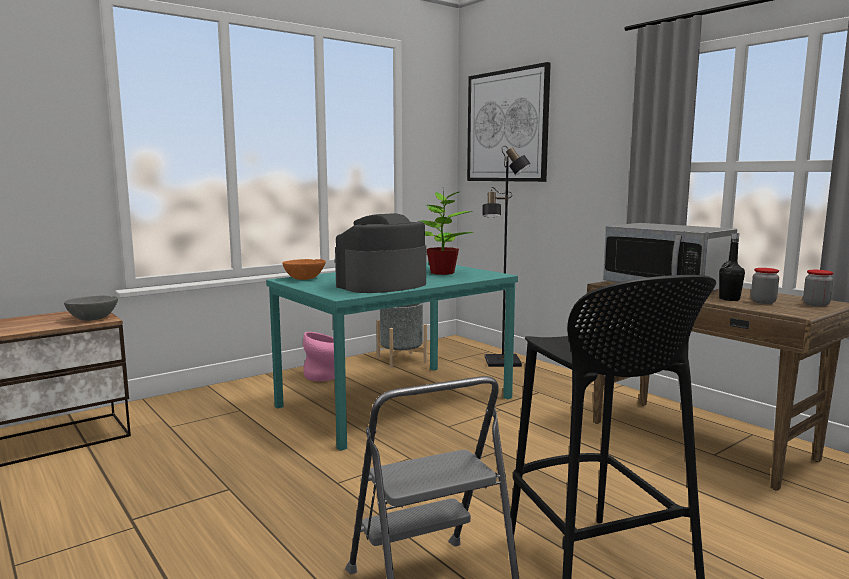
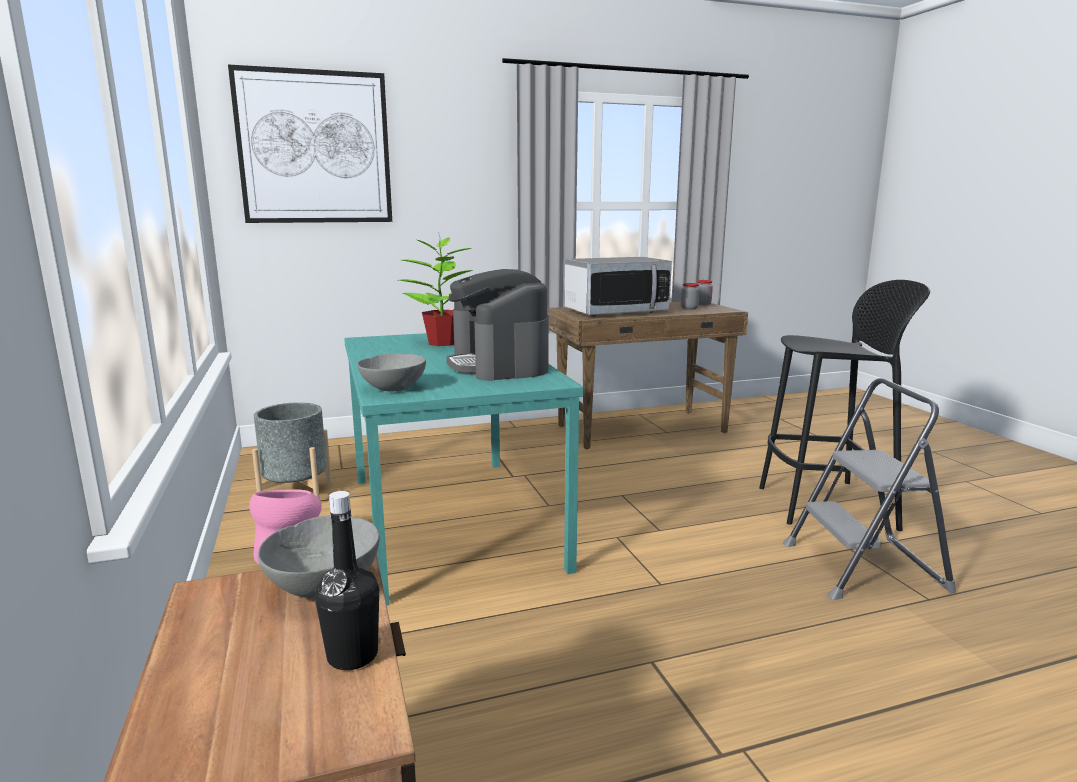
camera: 70 degrees left, 5 degrees up
orange bowl [283,259,326,280] -> grey bowl [357,354,426,391]
black floor lamp [483,145,531,367] -> none
black bottle [719,233,745,301] -> black bottle moved to [315,491,379,670]

